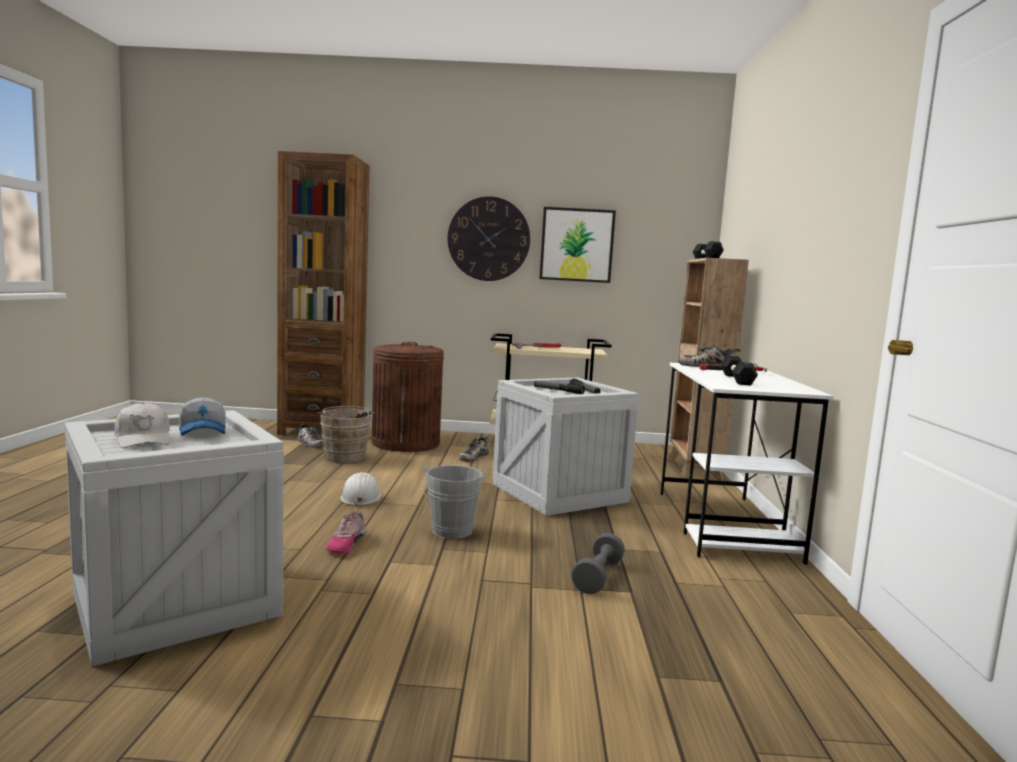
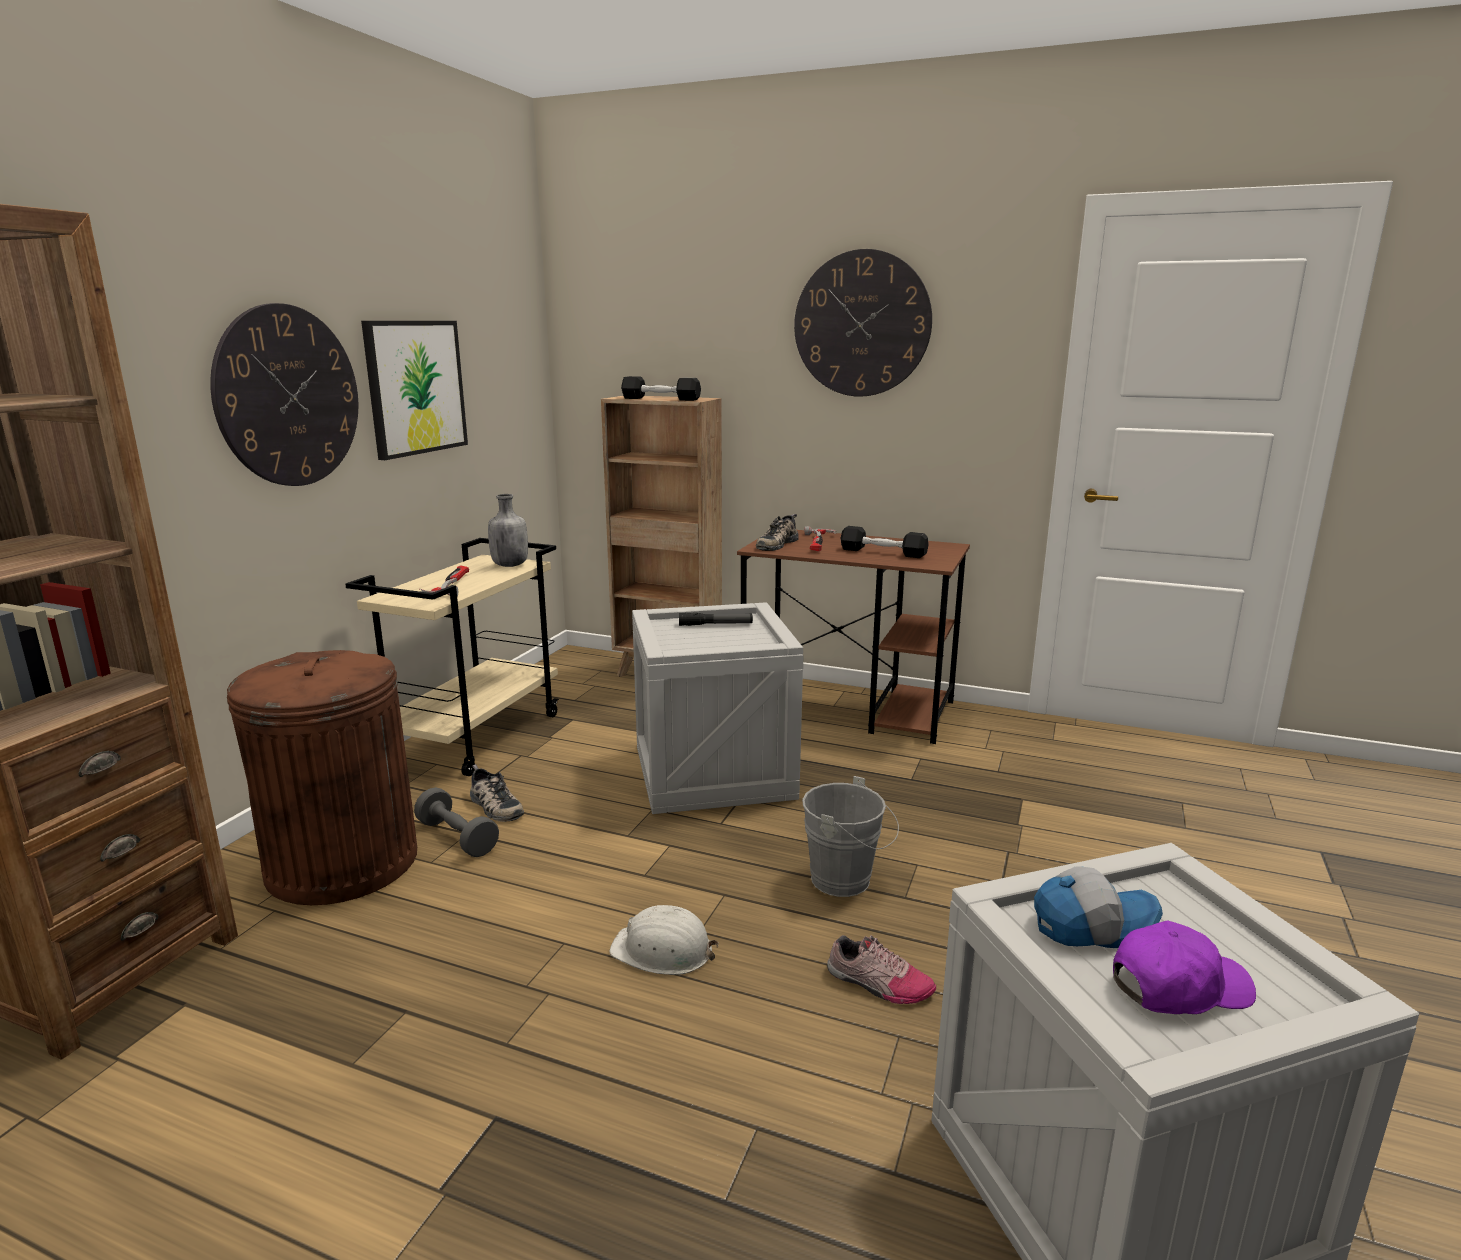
camera: 70 degrees left, 10 degrees up
white cap [114,402,170,448] -> purple cap [1113,920,1256,1014]
shoe [298,423,324,448] -> none
brown bucket [318,406,375,463] -> none
flashlight [534,380,585,394] -> none
grey dumbbell [571,533,625,594] -> grey dumbbell moved to [414,787,499,857]
white desk [660,363,834,565] -> brown desk [737,530,970,744]
none -> grey bottle [488,494,528,567]
none -> wall clock [794,249,932,397]

